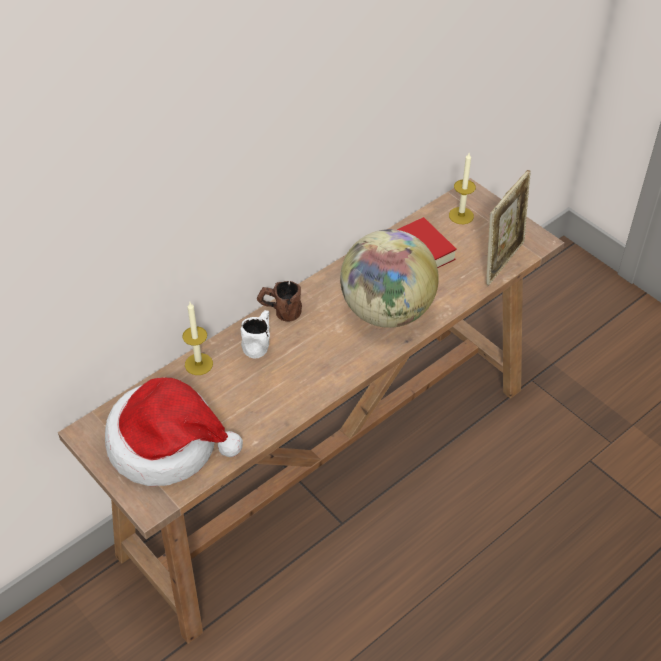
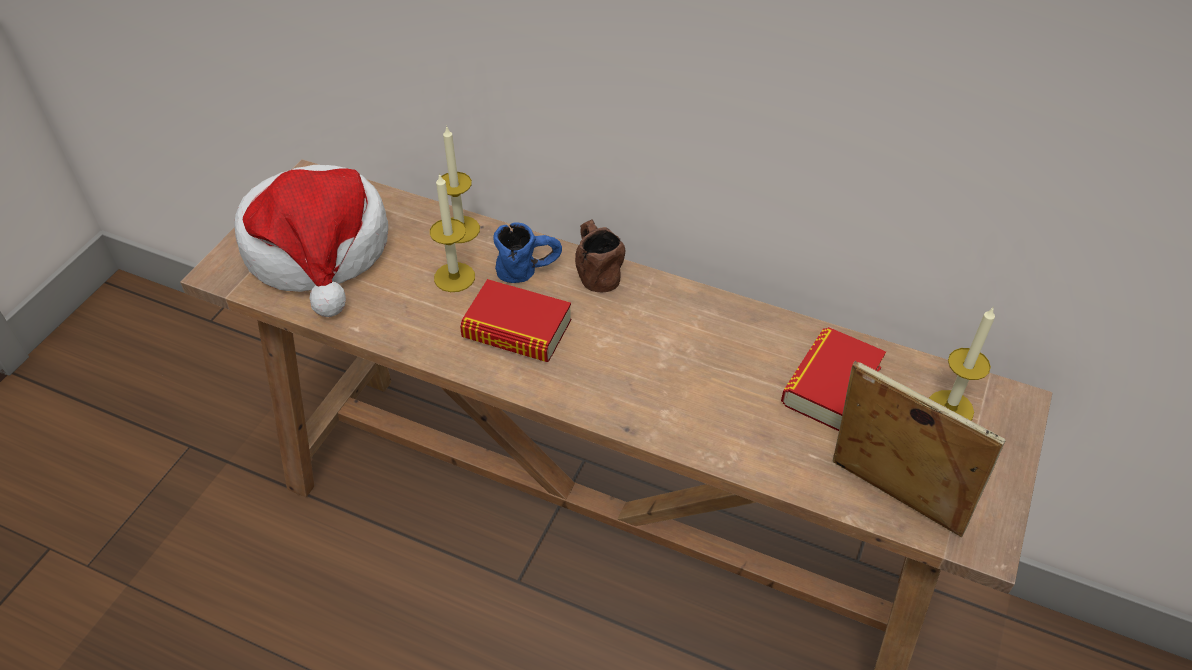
camera: 65 degrees right, 0 degrees up
white mug [240,310,270,359] -> blue mug [494,222,562,283]
globe [340,229,439,328] -> none
picture frame [486,170,531,285] -> picture frame turned 150 degrees counterclockwise [832,361,1006,537]
none -> candle [430,173,475,292]
none -> book [460,279,572,362]

